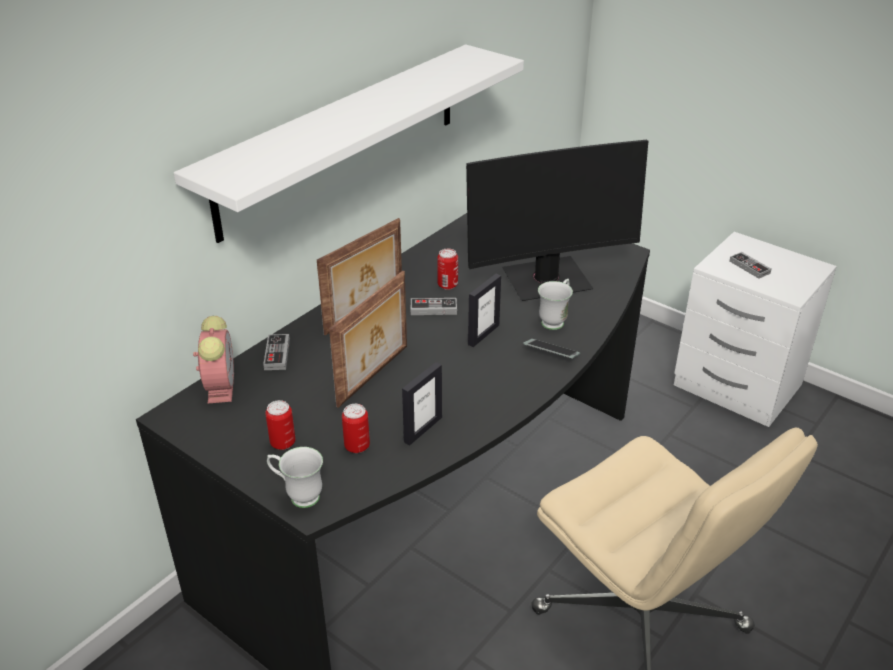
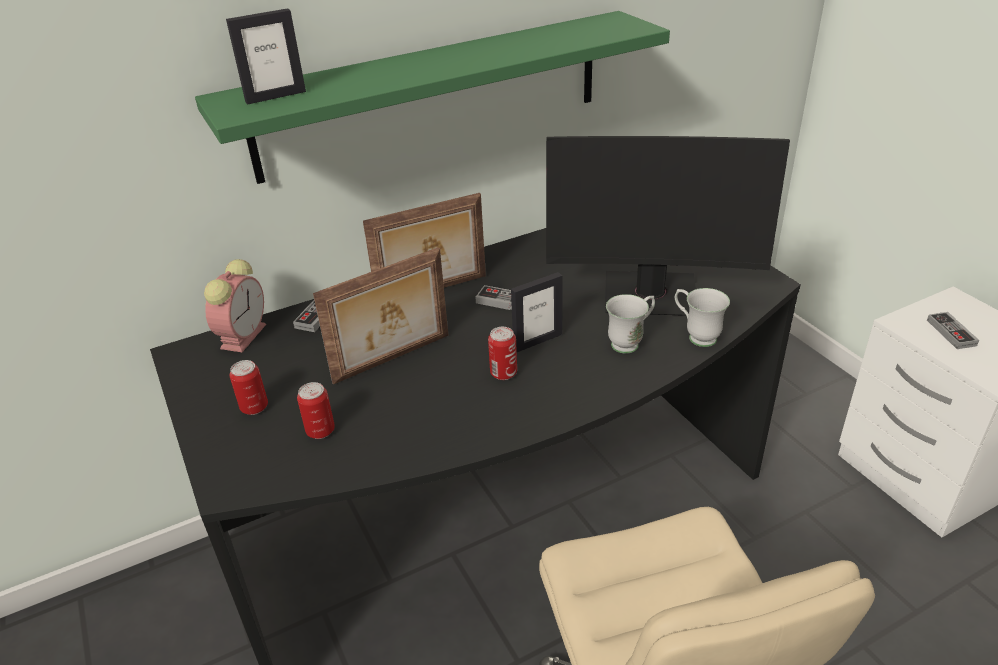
camera: 25 degrees right, 0 degrees up
white shelf [174,45,524,243] -> green shelf [195,11,670,184]
white mug [267,447,323,508] -> white mug moved to [675,288,730,347]
picture frame [402,362,442,445] -> picture frame moved to [226,8,306,104]
can [437,249,458,290] -> can moved to [488,327,517,380]
phone [523,339,580,358] -> none

